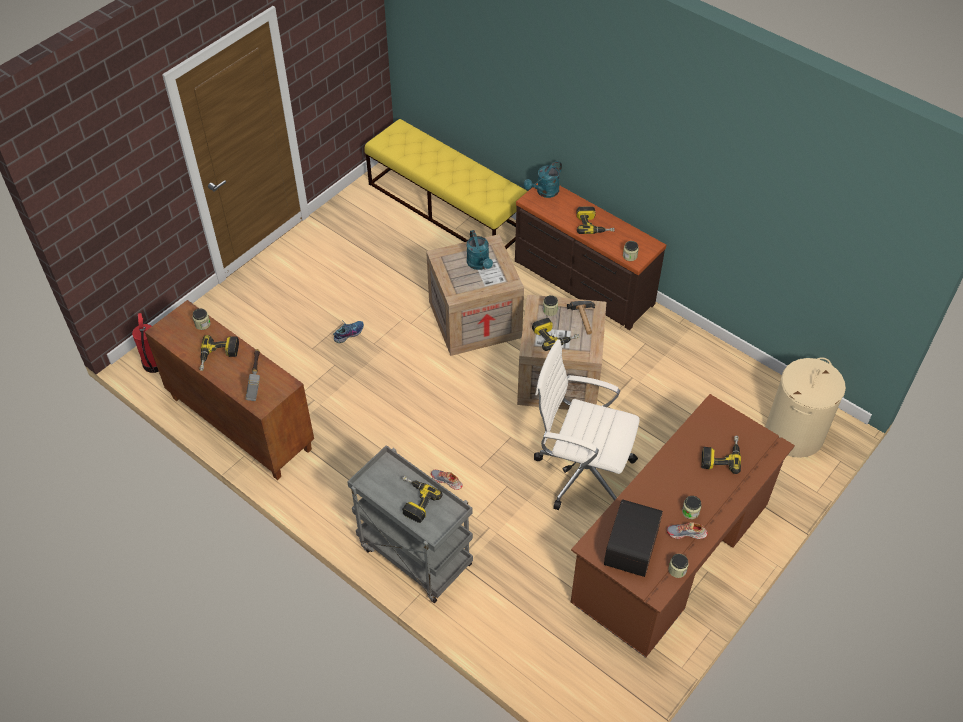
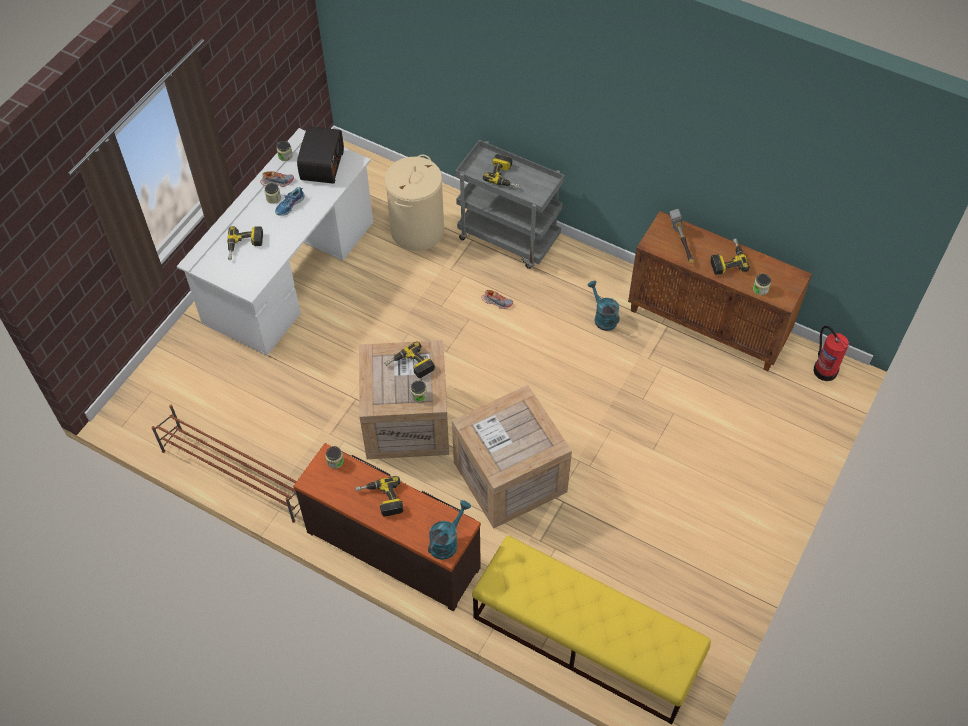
camera: 170 degrees right, 5 degrees up
shoe [333,321,364,343] -> shoe moved to [275,187,305,216]
turquoise watering can [467,230,493,270] -> turquoise watering can moved to [587,281,620,331]
white office chair [534,339,640,510] -> none
hammer [567,301,595,335] -> none
brown desk [571,394,795,658] -> white desk [177,128,373,356]
beige laundry basket [765,357,846,458] -> beige laundry basket moved to [385,155,444,251]
none -> brown shoe rack [152,405,300,523]

